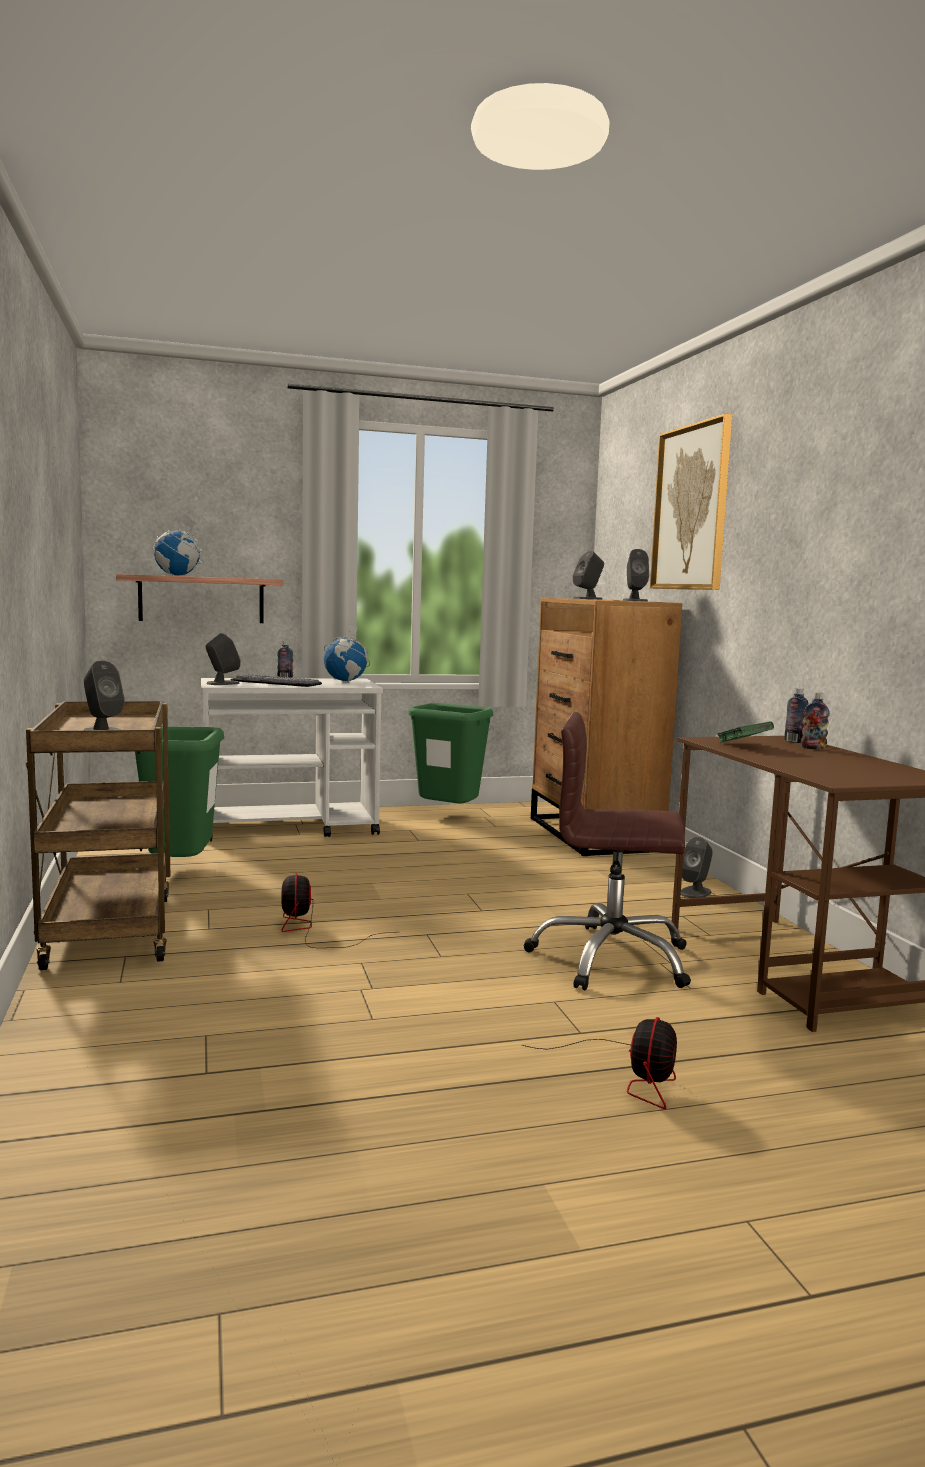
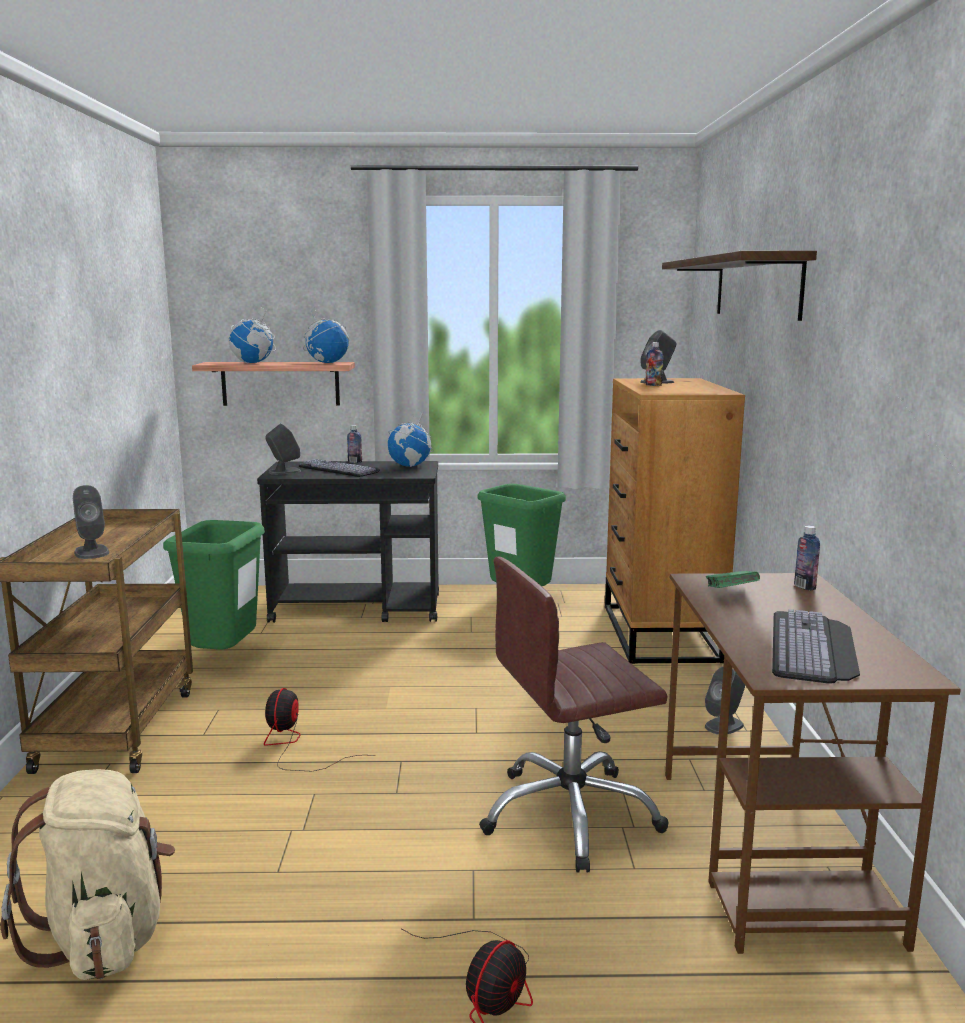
camera: 15 degrees right, 5 degrees up
white cart [201,678,383,842] -> black cart [257,461,439,623]
brown office chair [524,712,691,990] -> brown office chair turned 45 degrees counterclockwise [479,557,669,873]
grey speaker [623,549,649,602] -> none
picture [650,414,732,590] -> shelf [662,251,817,321]
bottle [801,692,830,750] -> bottle moved to [645,342,663,386]
none -> beige backpack [1,769,175,980]
none -> globe [303,306,349,363]
none -> keyboard [772,609,860,683]

